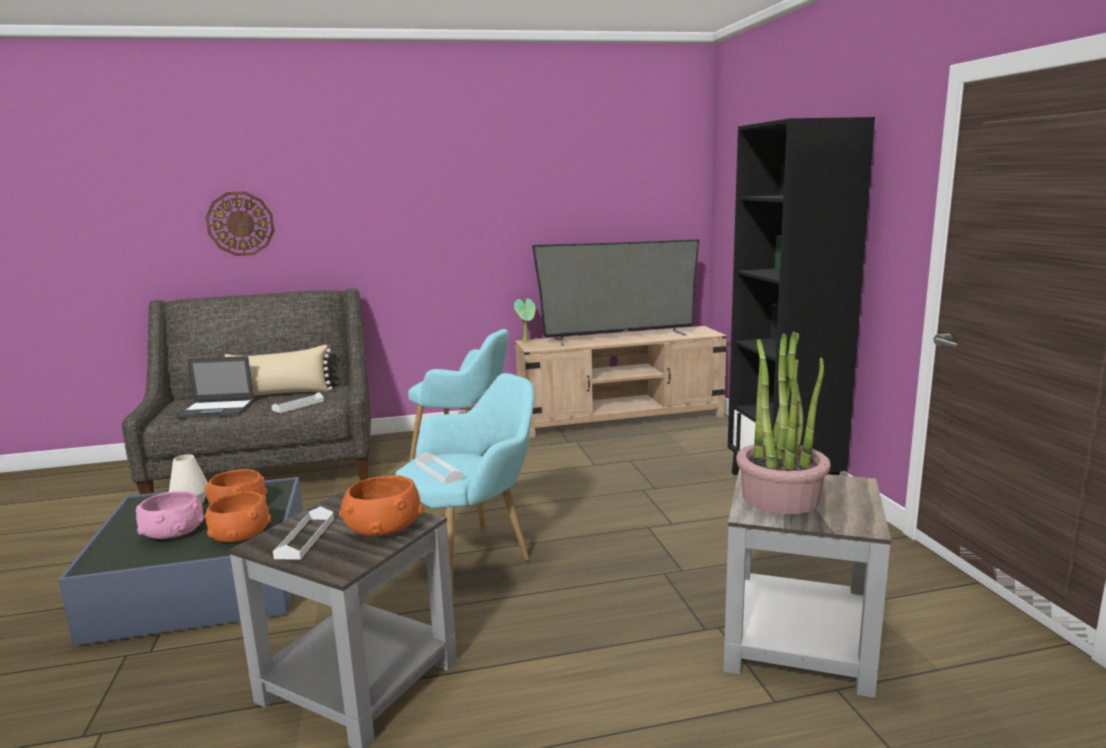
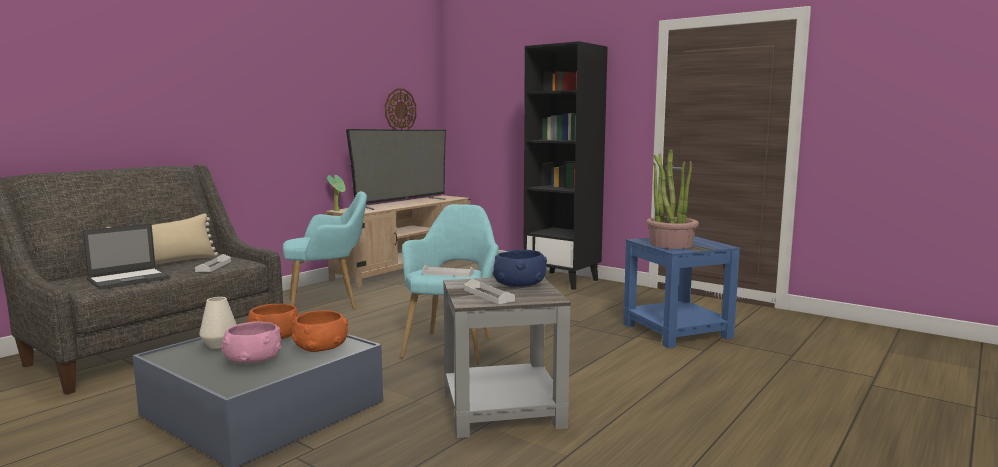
camera: 40 degrees left, 5 degrees down
wall clock [206,192,275,256] -> wall clock moved to [385,88,417,130]
orange bowl [339,475,423,536] -> blue bowl [493,249,547,287]
grey side table [723,468,891,698] -> blue side table [623,236,740,348]

